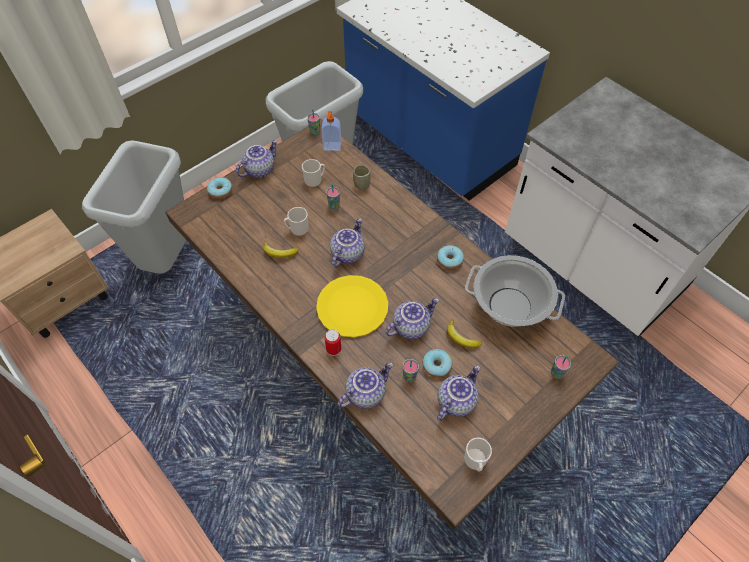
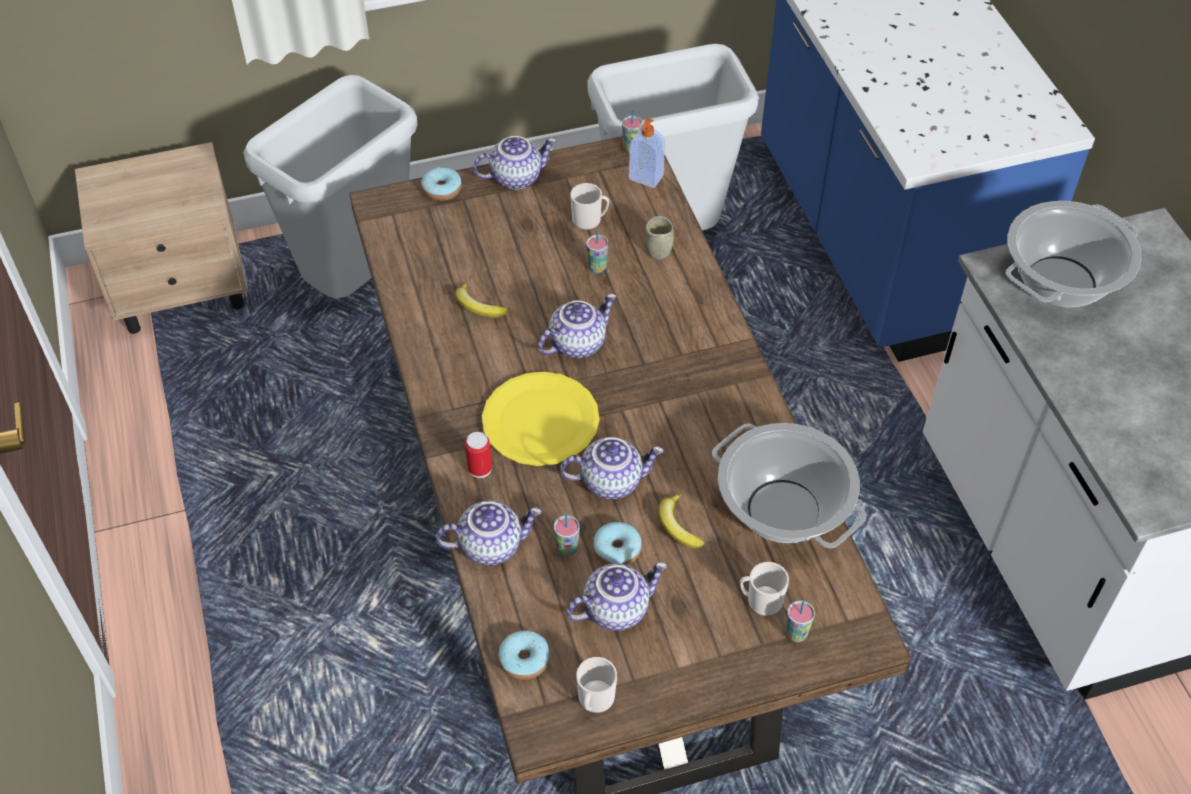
camera: 25 degrees right, 5 degrees down
mug [284,207,309,236] -> mug moved to [740,562,789,616]
donut [437,245,464,269] -> donut moved to [498,630,550,680]
none -> cooking pot [1005,201,1142,307]

